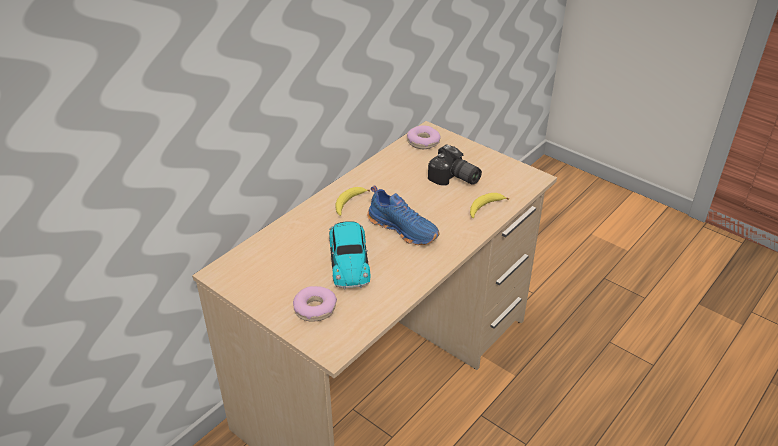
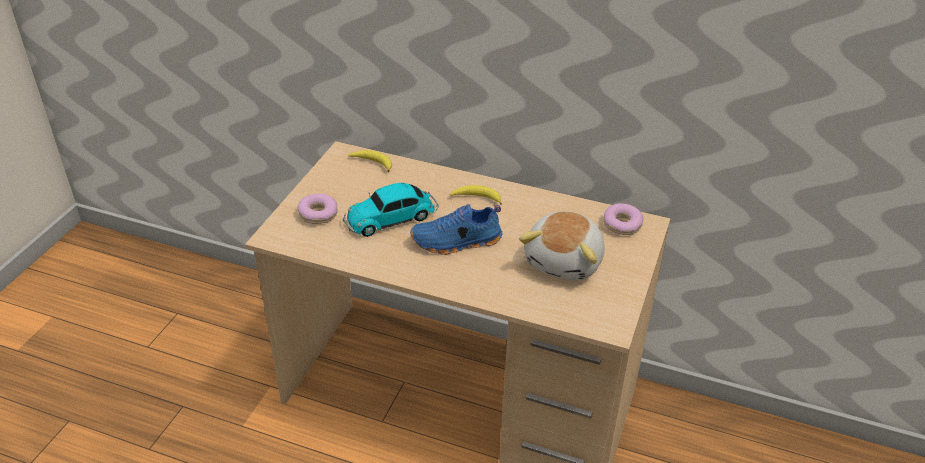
camera: 70 degrees right, 0 degrees up
blue shoe [367,185,439,245] -> blue shoe turned 60 degrees clockwise [410,204,502,255]
camera [428,144,482,185] -> plush toy [519,211,605,281]
banana [470,193,509,218] -> banana moved to [348,150,392,173]

